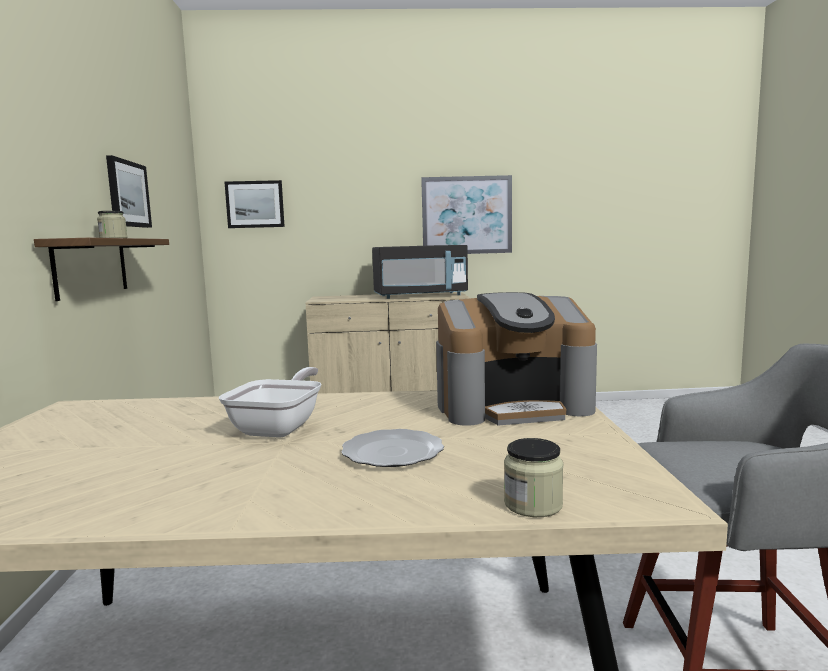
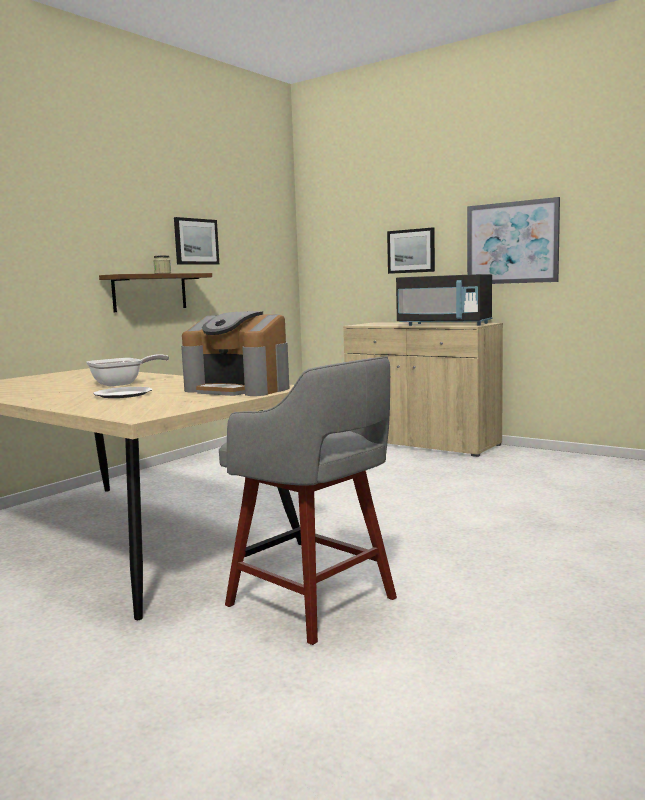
camera: 40 degrees right, 0 degrees up
picture [224,180,285,228] -> picture moved to [387,227,435,274]
jar [504,438,564,517] -> none

